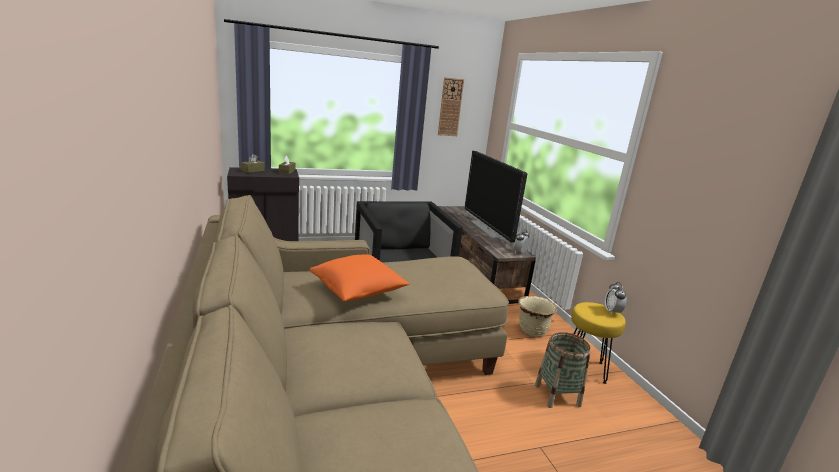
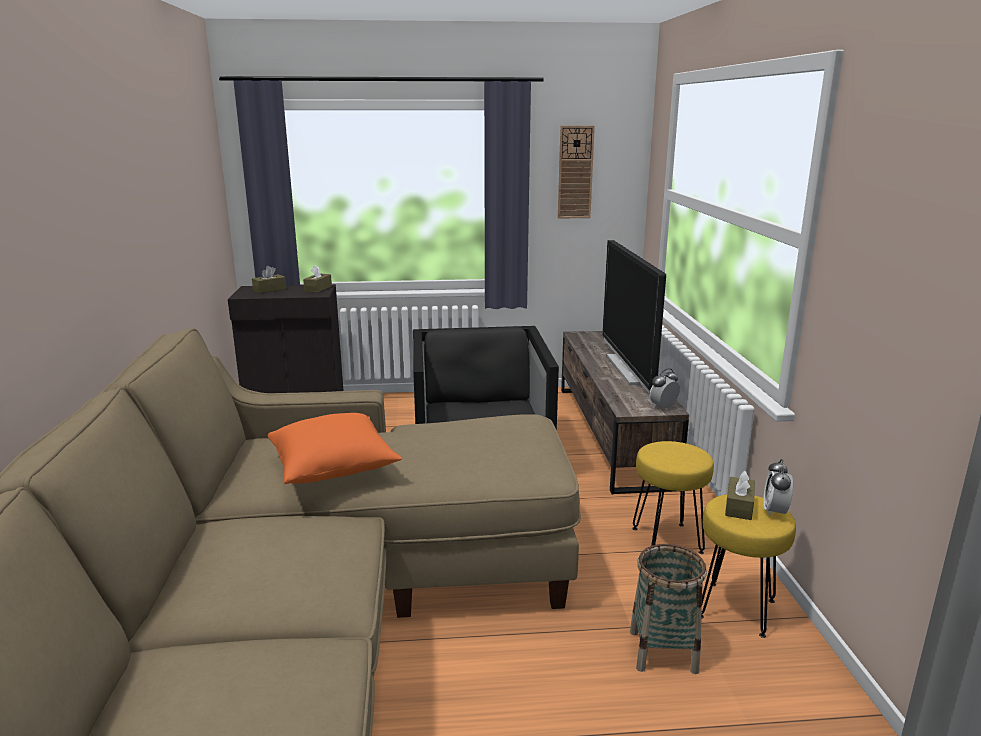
camera: 15 degrees right, 0 degrees up
beige planter [518,296,557,337] -> yellow stool [632,441,714,554]
none -> brown tissue box [725,471,755,520]

